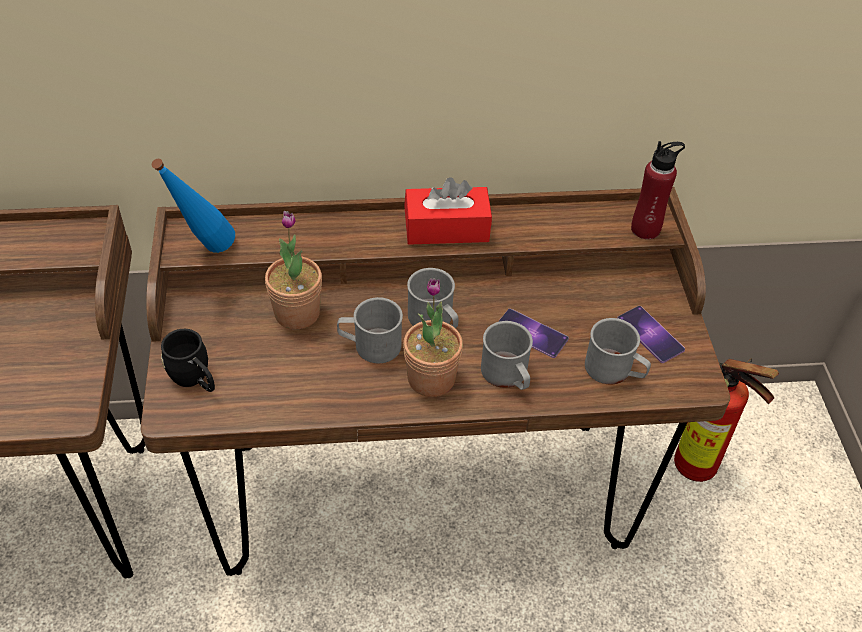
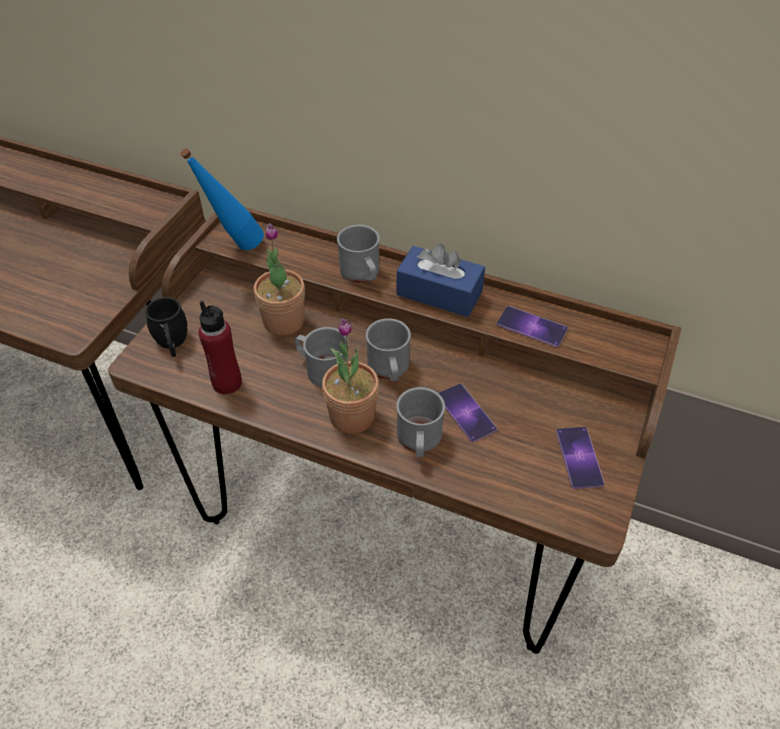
camera: 30 degrees right, 0 degrees up
red tissue box [404,177,492,245] -> blue tissue box [396,244,485,317]
grey mug [585,318,651,385] -> grey mug moved to [337,225,380,283]
red bottle [631,141,685,239] -> red bottle moved to [199,301,242,394]
fire extinguisher [674,358,779,482] -> none
none -> phone [497,306,568,347]

